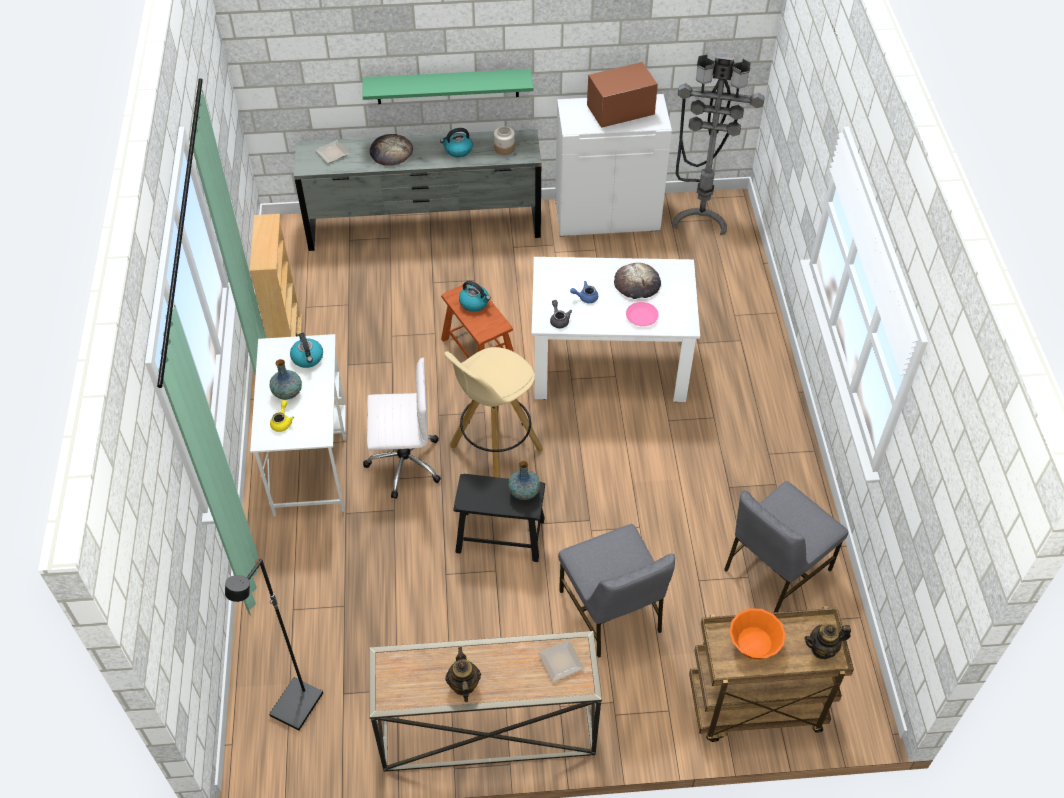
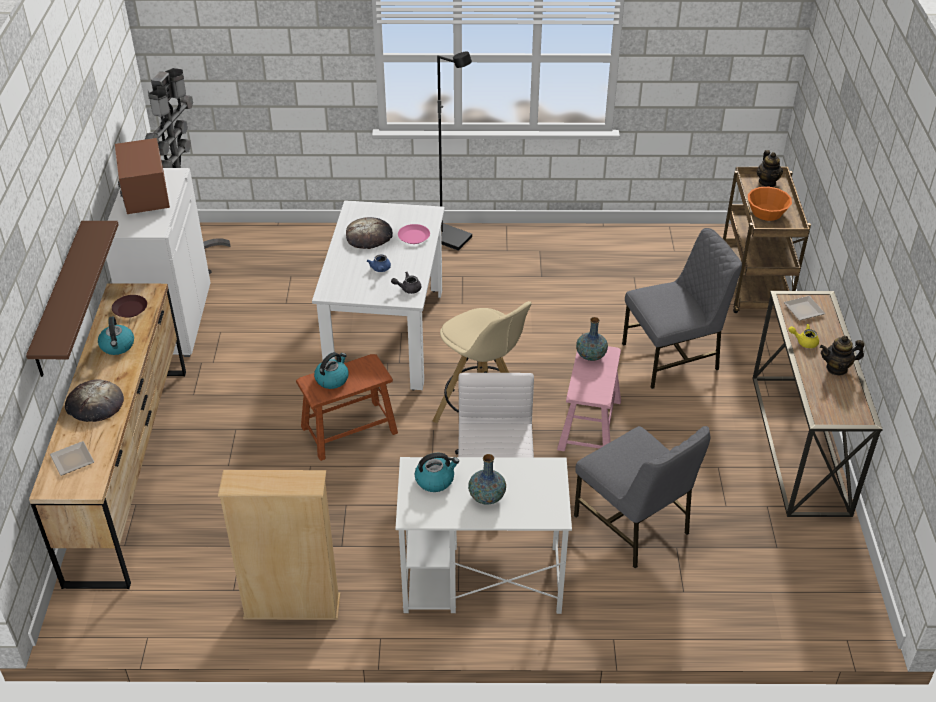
camera: 85 degrees left, 10 degrees down
black floor lamp [225,559,323,730] -> black floor lamp moved to [437,52,472,251]
yellow teapot [270,400,294,432] -> yellow teapot moved to [788,324,819,348]
grey dresser [294,129,541,251] -> brown dresser [29,283,186,589]
green shelf [362,69,533,104] -> brown shelf [26,221,119,377]
black stool [454,474,545,562] -> pink stool [557,346,621,451]
jar [494,126,515,155] -> brown plate [112,295,147,318]
grey chair [724,481,848,612] -> grey chair moved to [574,426,710,569]

